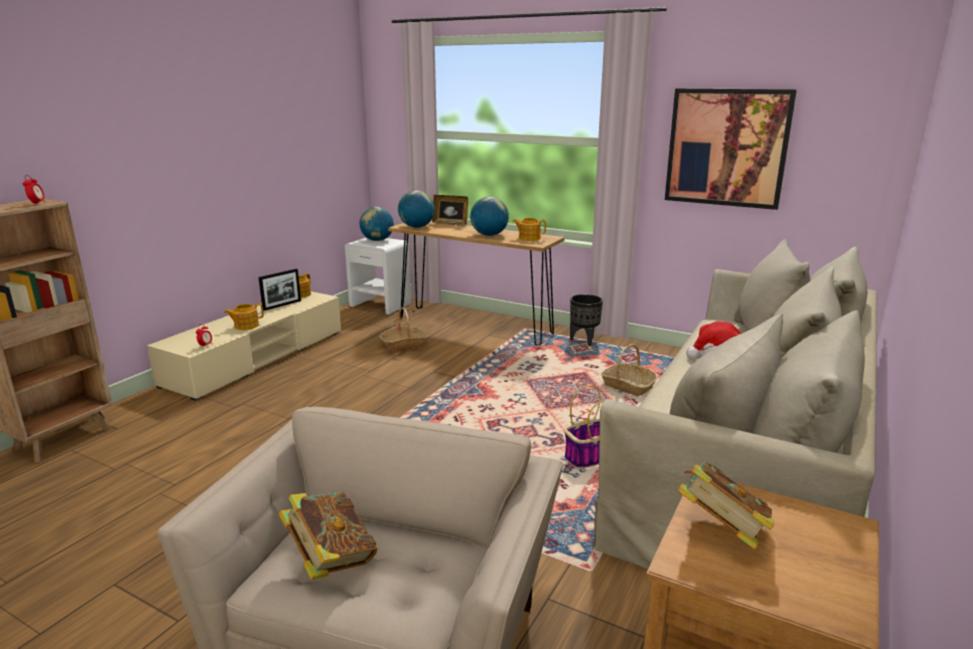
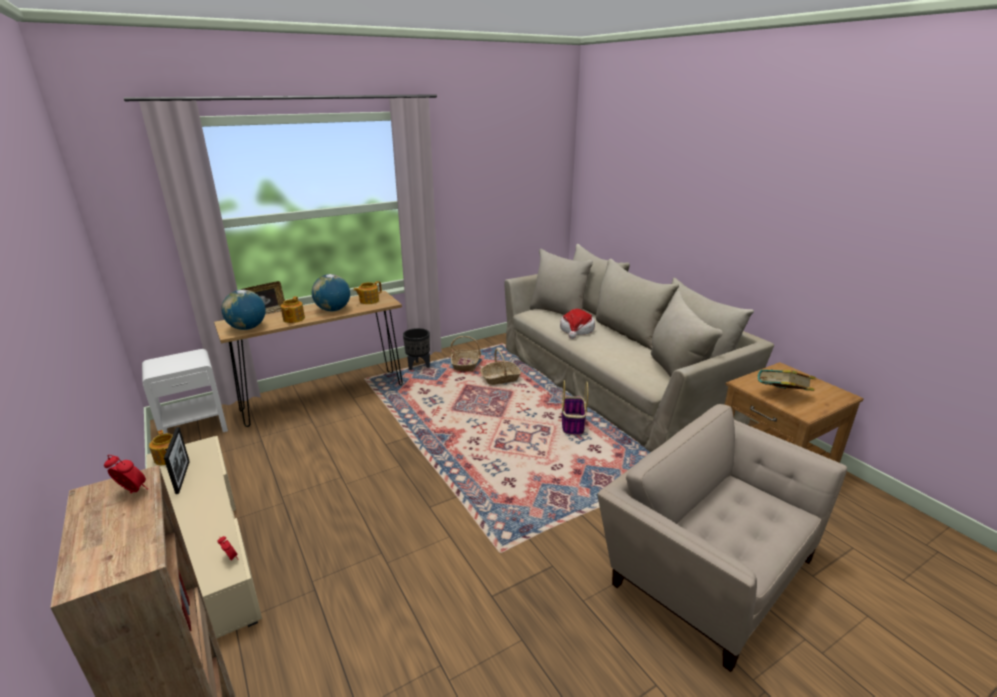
camera: 60 degrees left, 5 degrees up
teapot [224,303,264,330] -> teapot moved to [281,297,305,323]
book [278,492,377,580] -> none
globe [360,207,394,241] -> none
basket [379,307,428,352] -> basket moved to [451,336,481,371]
picture [665,88,797,210] -> none

